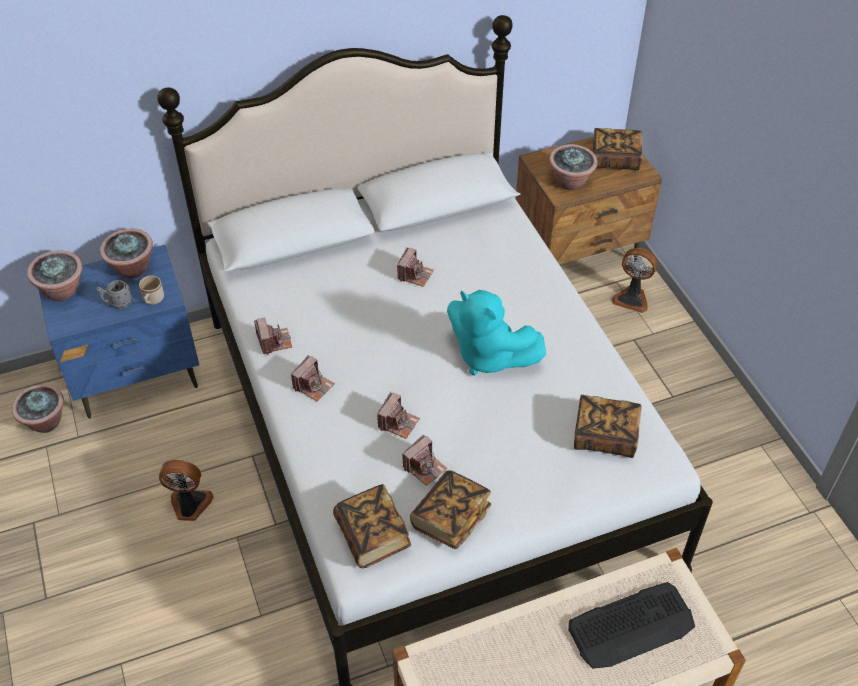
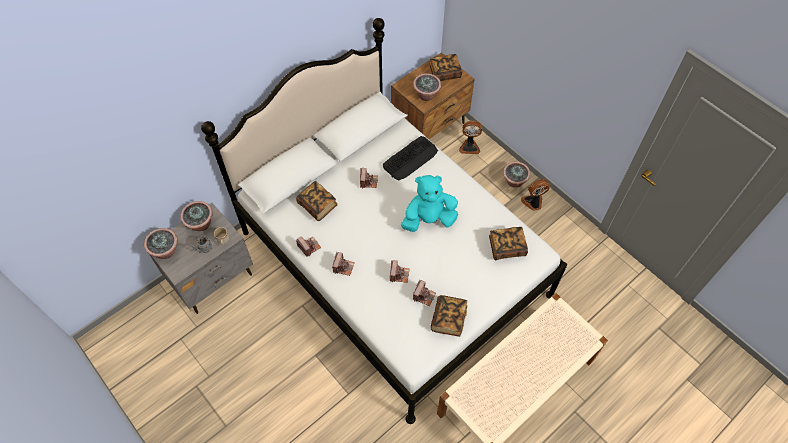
camera: 20 degrees left, 10 degrees up
potted plant [12,384,64,433] -> potted plant moved to [503,162,530,188]
blue nightstand [39,245,199,418] -> grey nightstand [150,203,253,314]
fan [159,460,214,521] -> fan moved to [521,179,550,211]
book [333,484,411,568] -> book moved to [296,181,338,221]
turquoise plush toy [447,290,546,376] -> turquoise plush toy turned 150 degrees clockwise [401,175,458,232]
keyboard [568,582,695,669] -> keyboard moved to [383,136,438,180]

